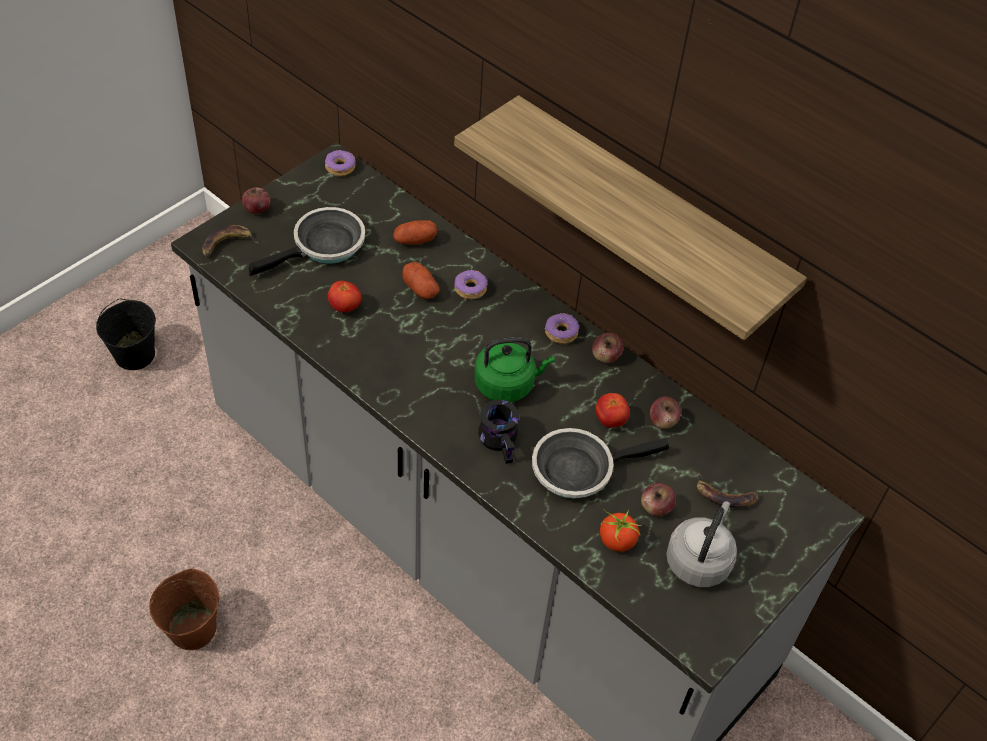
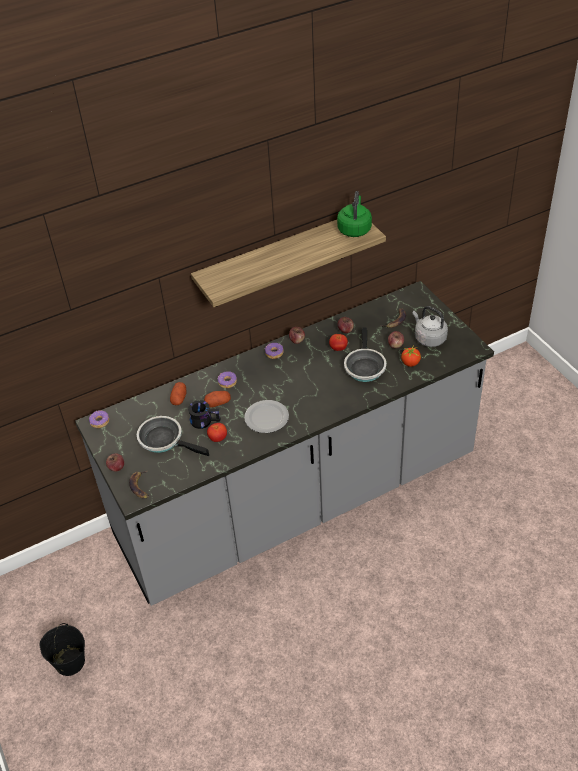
camera: 65 degrees left, 5 degrees down
brown bucket [149,569,219,650] -> none
frying pan [249,207,365,276] -> frying pan turned 45 degrees counterclockwise [137,416,209,456]
green kettle [474,337,555,402] -> green kettle moved to [337,191,372,237]
black mug [478,400,519,464] -> black mug moved to [188,400,220,429]
none -> plate [244,400,289,433]

